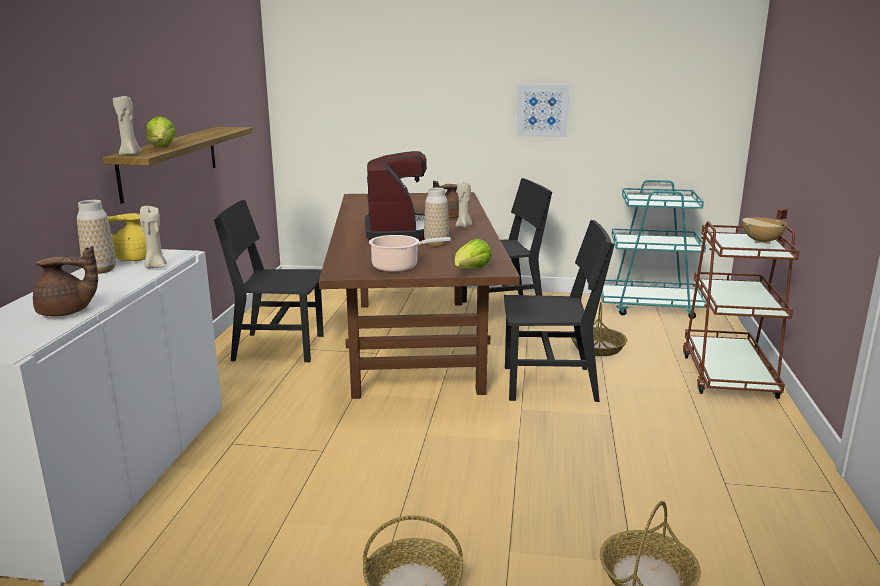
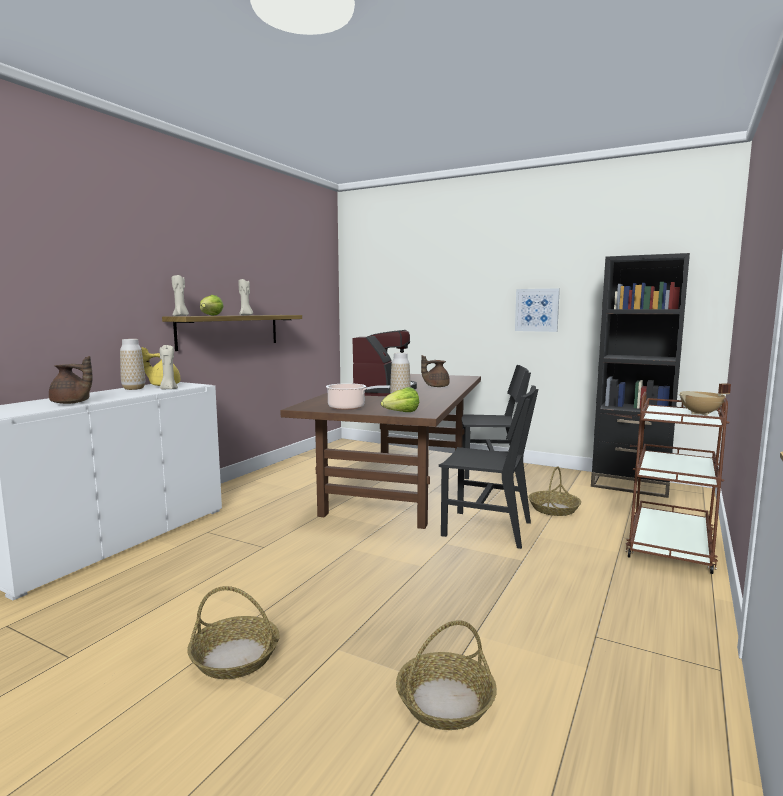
camera: 20 degrees right, 10 degrees down
black chair [214,200,324,362] -> none
beige candle [456,183,472,227] -> beige candle moved to [239,279,253,315]
turquoise cart [601,180,707,319] -> black bookcase [591,253,690,498]

